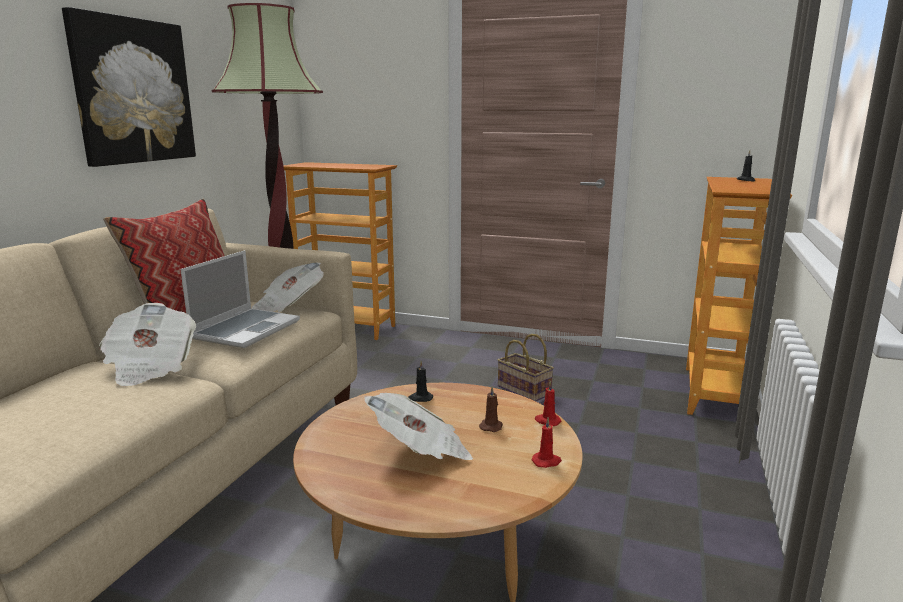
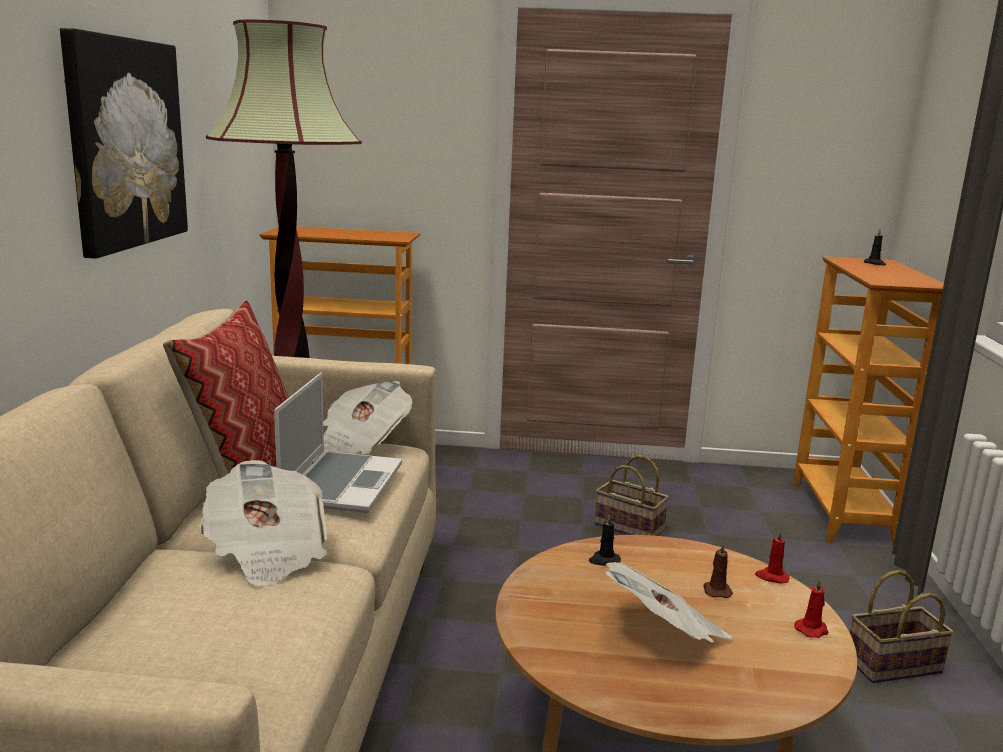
camera: 15 degrees left, 0 degrees up
none -> basket [850,570,954,683]

